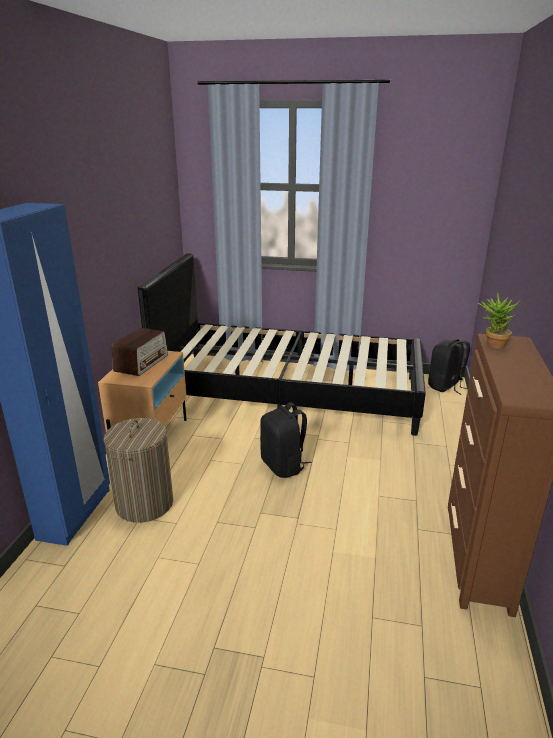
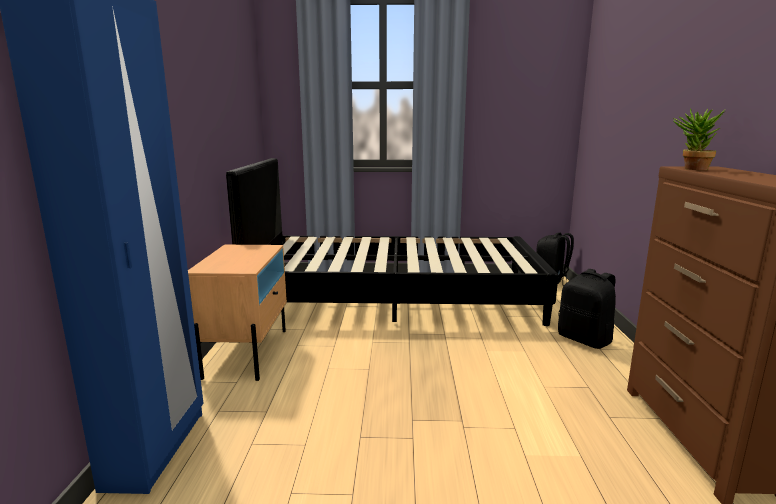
camera: 10 degrees left, 10 degrees down
laundry basket [104,417,173,523] -> none
radio [111,328,168,376] -> none
black backpack [260,402,312,478] -> black backpack moved to [558,269,616,349]

